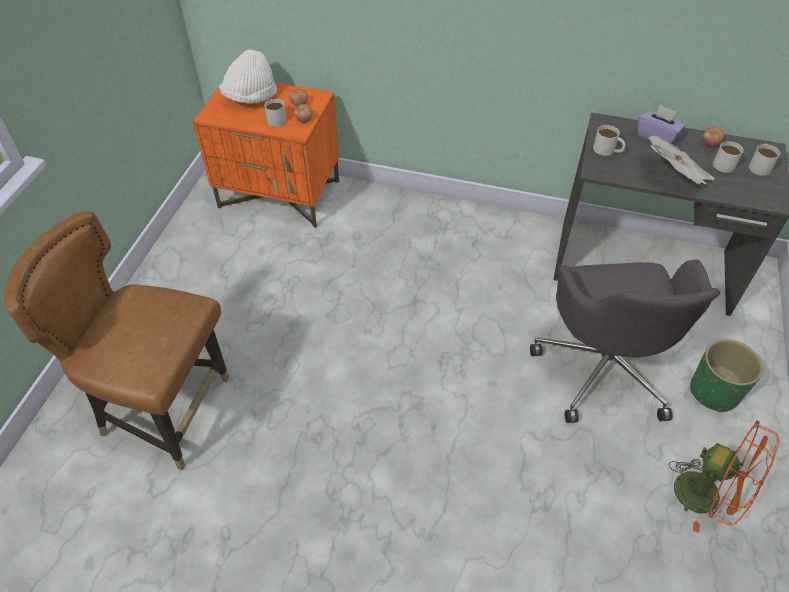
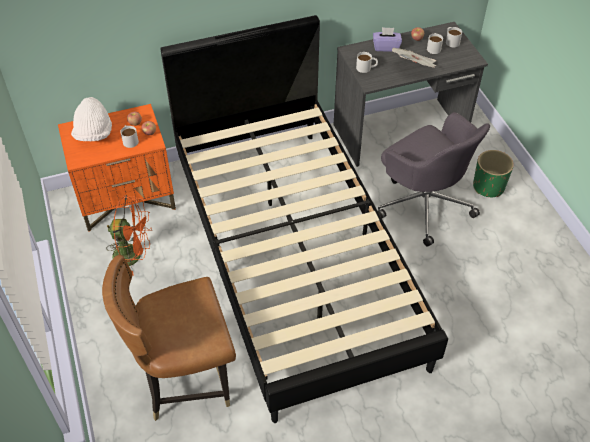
camera: 35 degrees left, 0 degrees up
orange fan [668,421,779,532] -> orange fan moved to [106,196,152,276]
none -> black bed [160,15,448,423]

